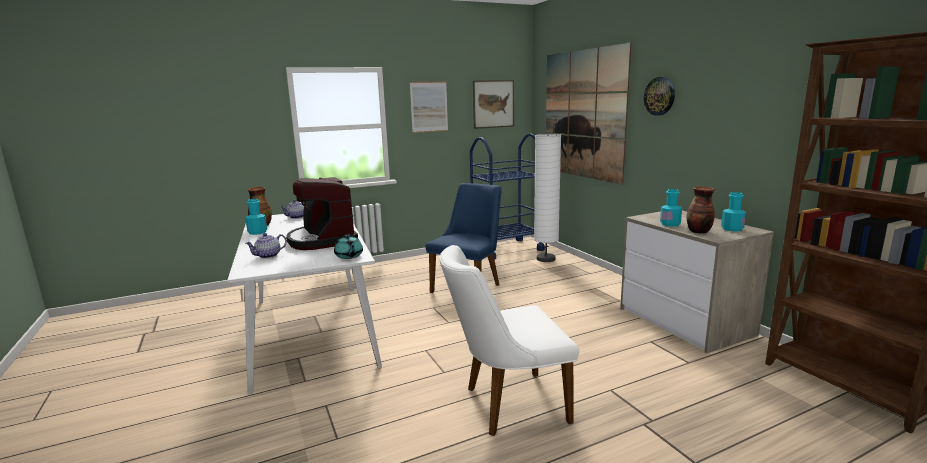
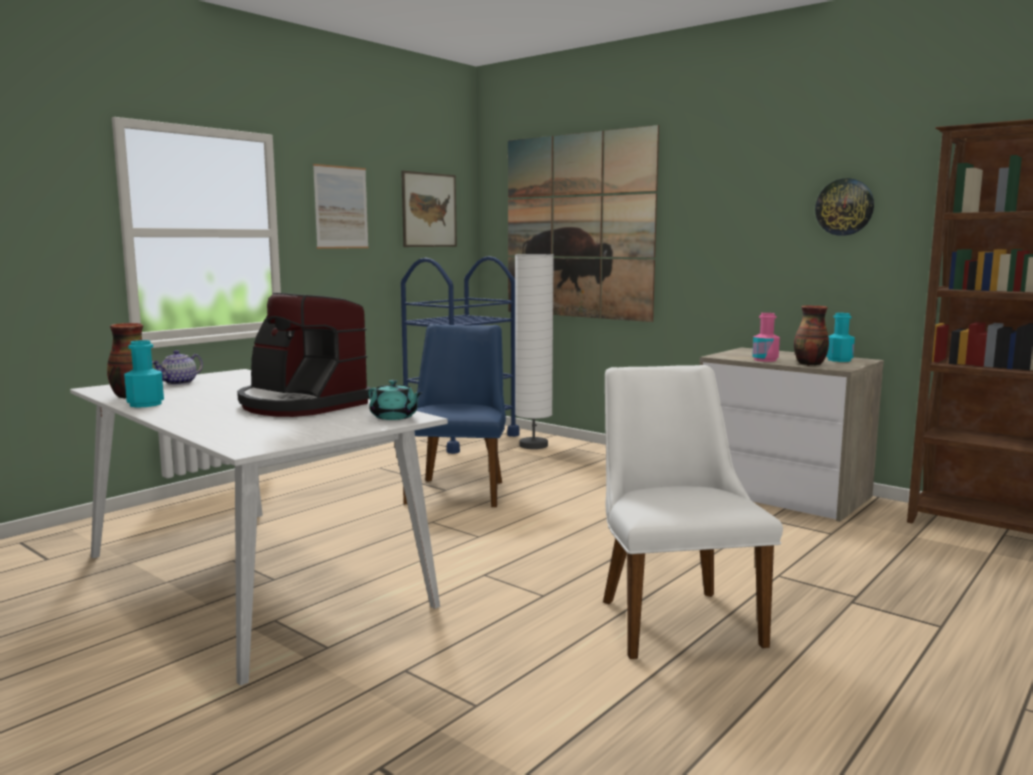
camera: 25 degrees left, 5 degrees down
teapot [245,233,287,259] -> none
white chair [439,245,579,436] -> white chair turned 120 degrees clockwise [603,365,783,659]
wall clock [644,77,675,116] -> wall clock moved to [815,178,874,236]
turquoise bottle [660,189,682,227] -> pink bottle [752,313,780,362]

